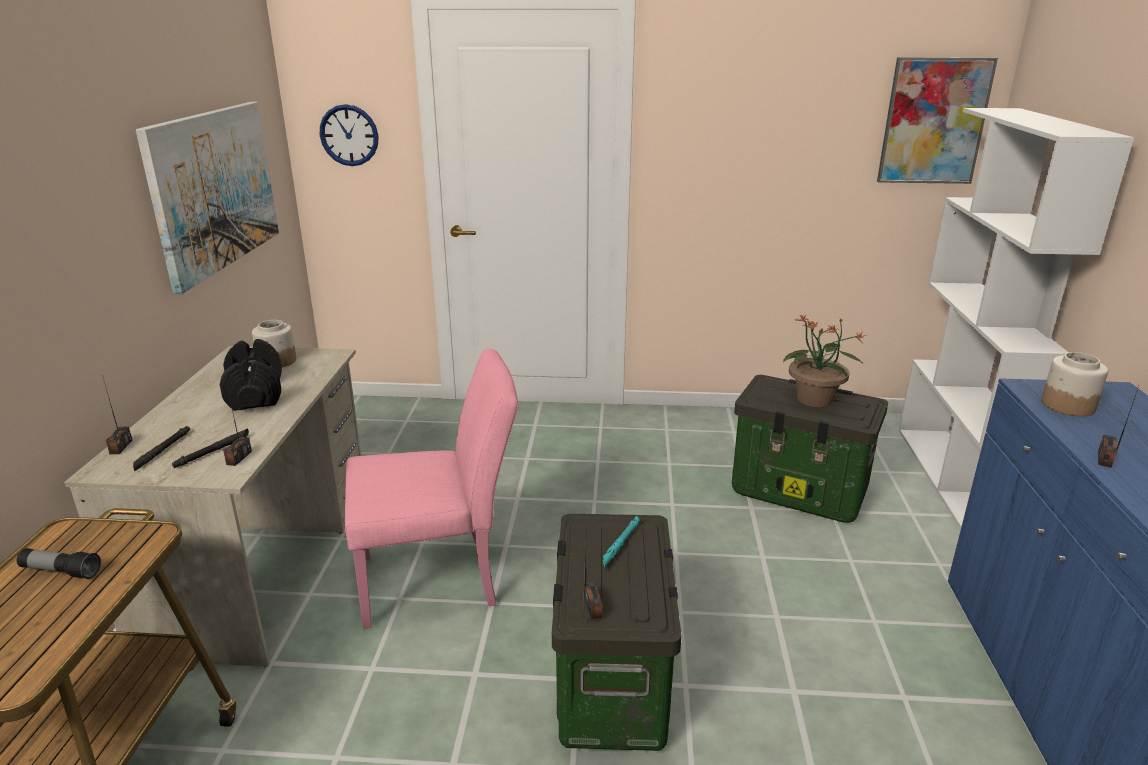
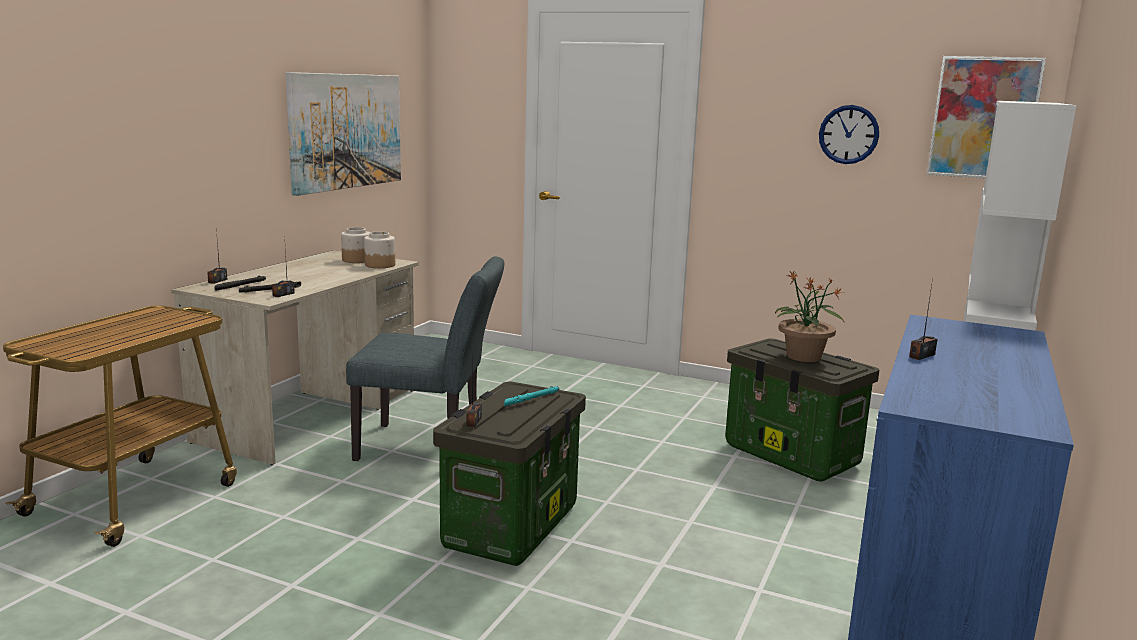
camera: 20 degrees right, 10 degrees down
flashlight [17,548,101,579] -> none
black dumbbell [220,339,282,411] -> none
wall clock [320,104,379,166] -> wall clock moved to [819,105,879,164]
pink chair [345,349,518,629] -> grey chair [346,256,504,461]
jar [1041,352,1108,416] -> jar moved to [364,232,395,268]

